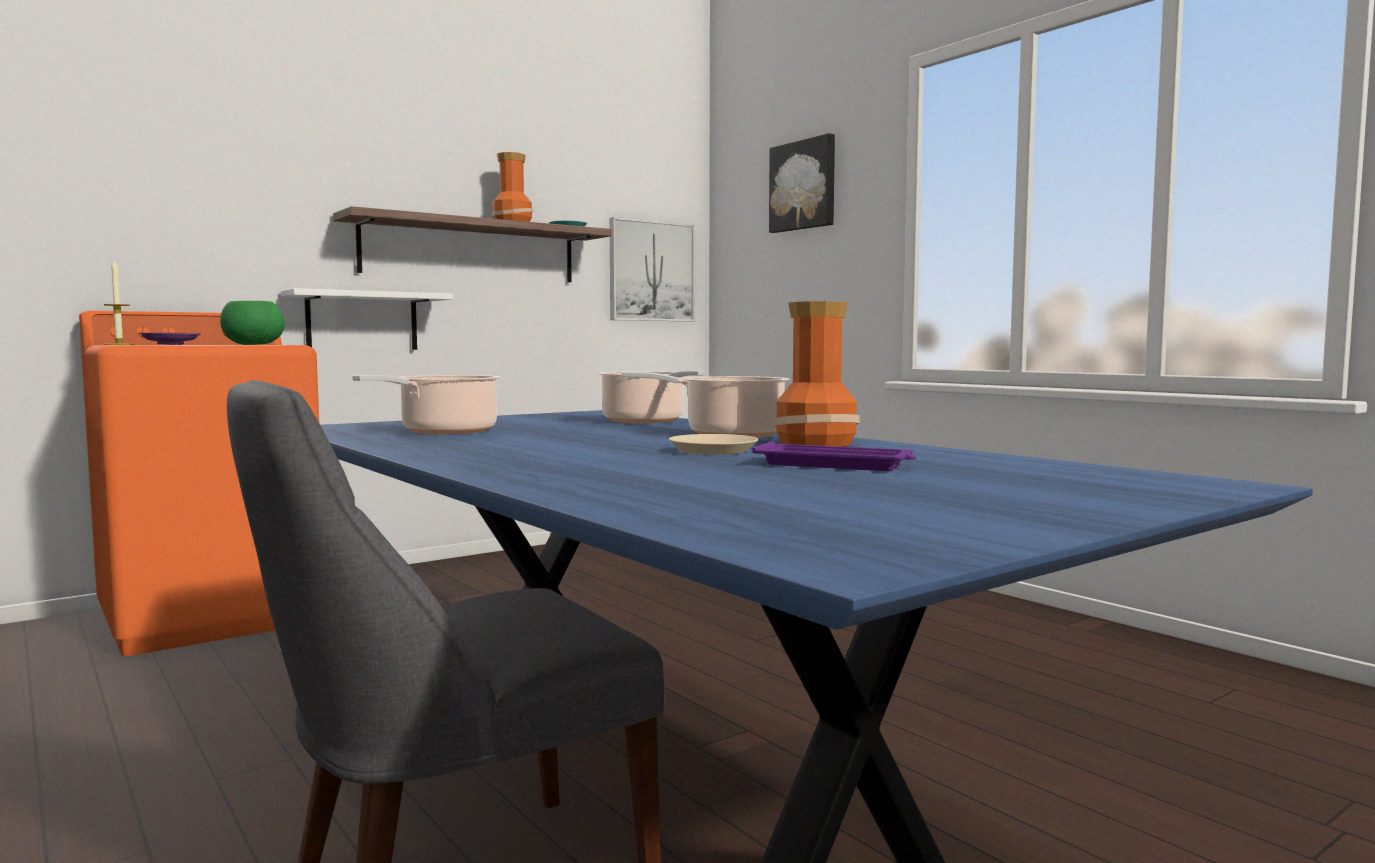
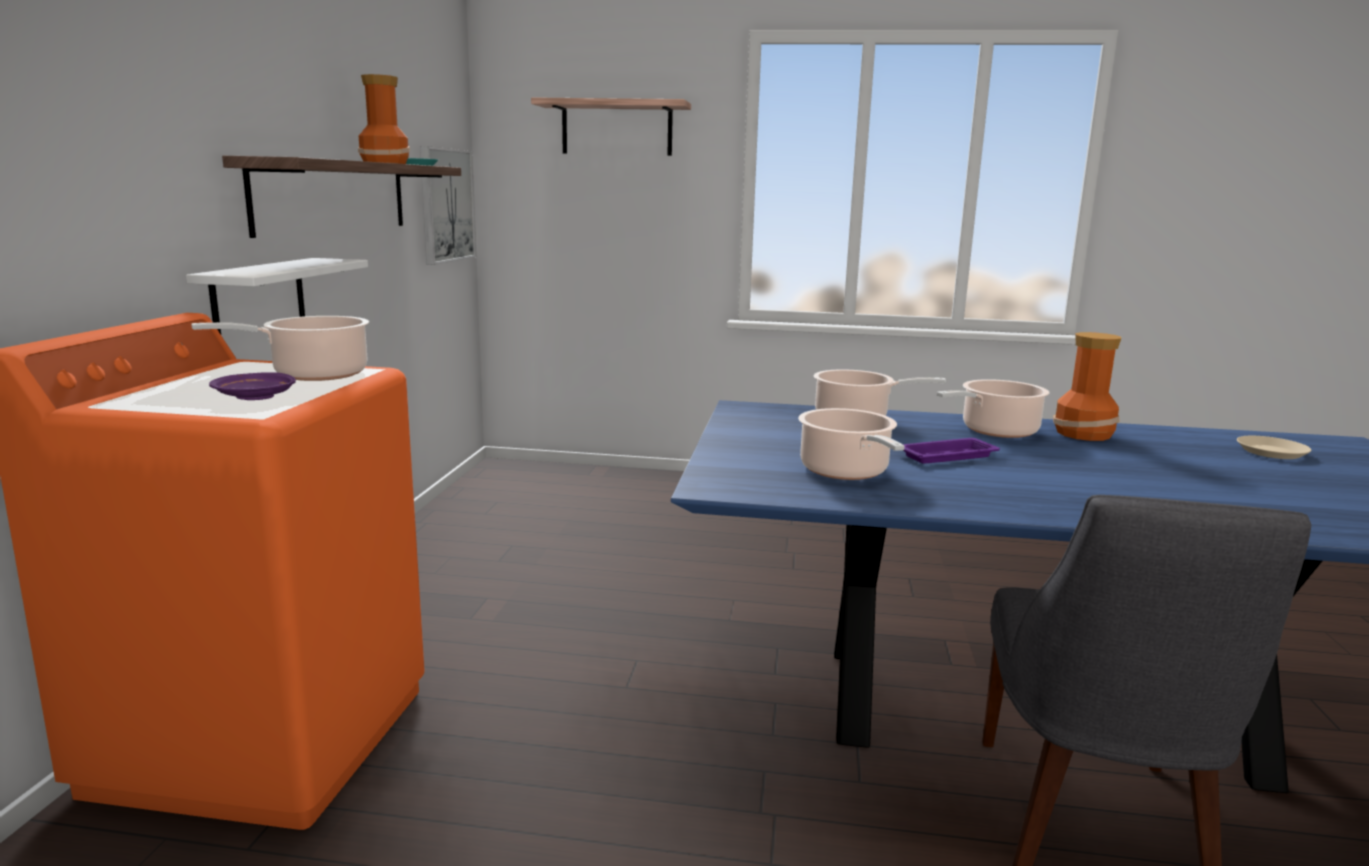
camera: 45 degrees left, 10 degrees up
candle [104,260,134,345] -> none
green bowl [220,301,285,345] -> cooking pot [191,316,369,381]
beige plate [669,434,759,455] -> beige plate moved to [1237,436,1312,459]
purple tray [752,441,916,471] -> purple tray moved to [902,438,1000,464]
picture [769,133,835,233] -> shelf [531,97,691,156]

